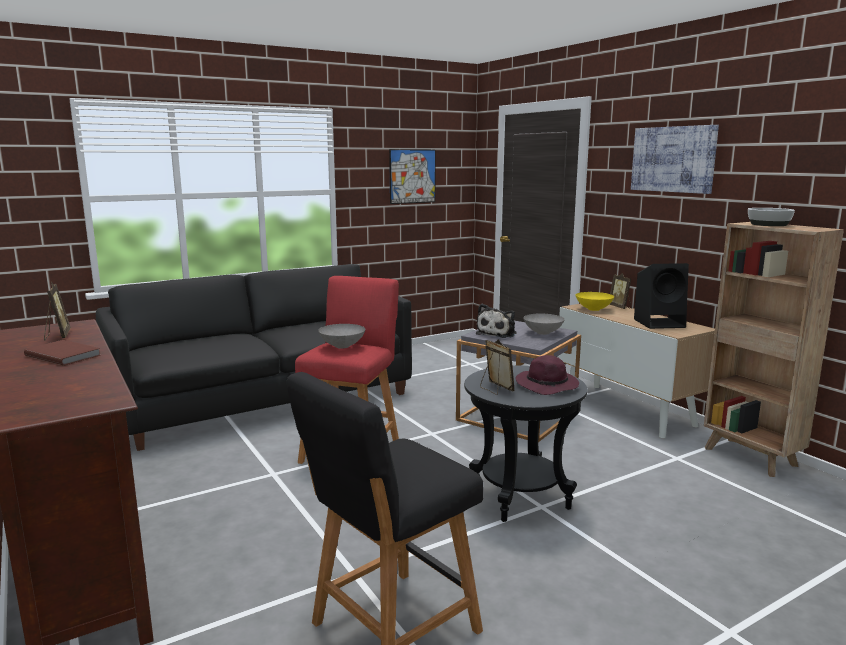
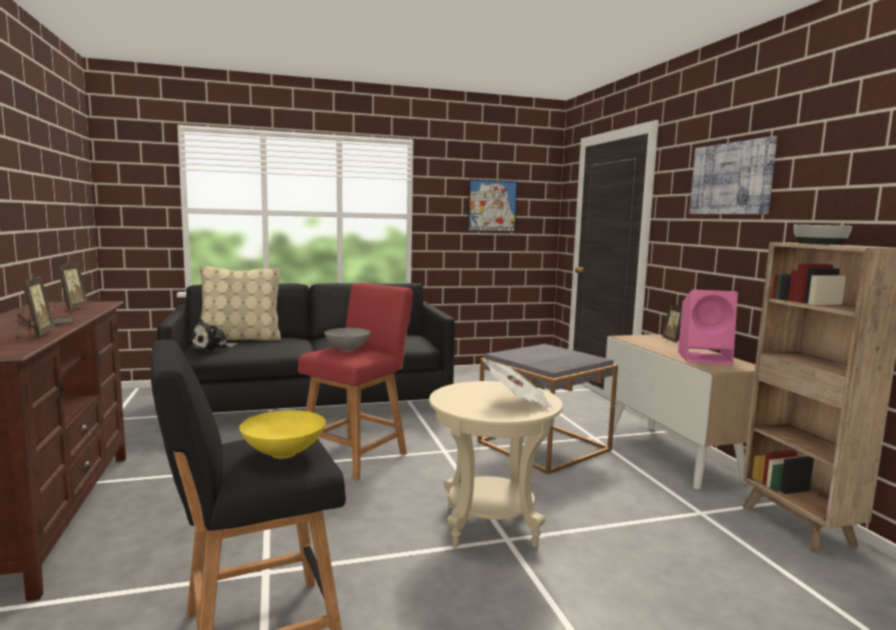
camera: 15 degrees right, 5 degrees down
black side table [464,366,588,522] -> beige side table [429,381,563,548]
plush toy [476,304,517,338] -> plush toy moved to [191,318,238,352]
picture frame [480,339,515,395] -> picture frame moved to [16,272,55,338]
purple hat [515,355,579,395] -> newspaper [483,360,554,409]
grey bowl [523,313,565,335] -> none
yellow bowl [576,292,614,311] -> yellow bowl moved to [240,410,326,459]
black speaker [634,263,689,329] -> pink speaker [678,289,738,365]
none -> beige pillow [200,266,281,341]

